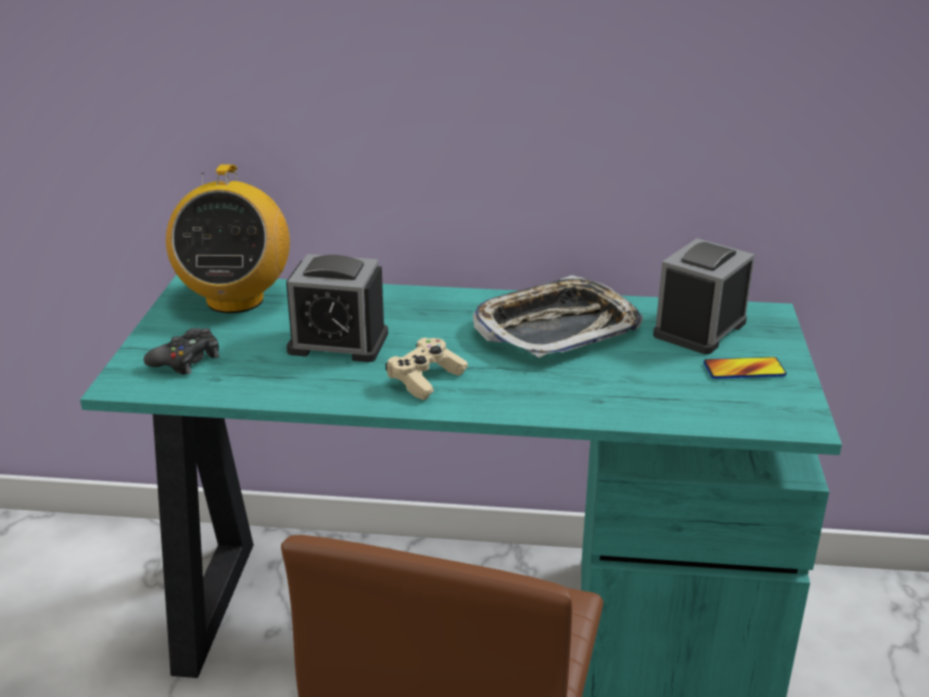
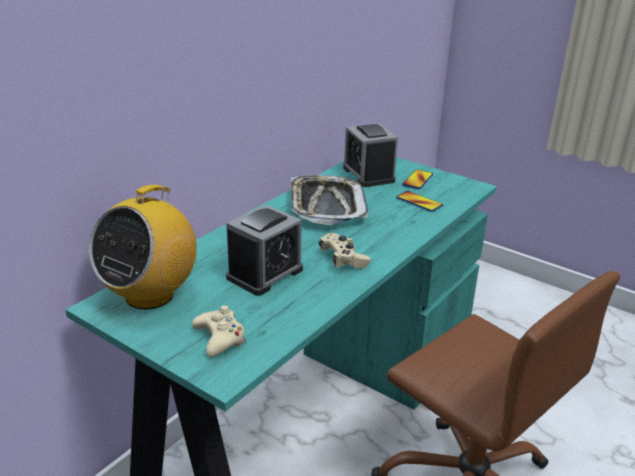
camera: 60 degrees left, 0 degrees up
black game controller [144,328,219,375] -> beige game controller [192,305,246,357]
radio [166,165,290,313] -> radio turned 90 degrees clockwise [89,185,197,309]
none -> phone [396,191,443,212]

